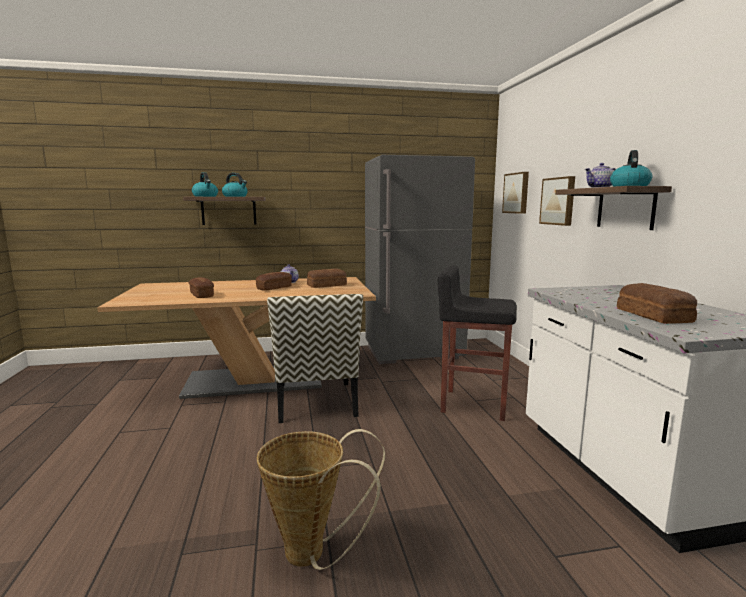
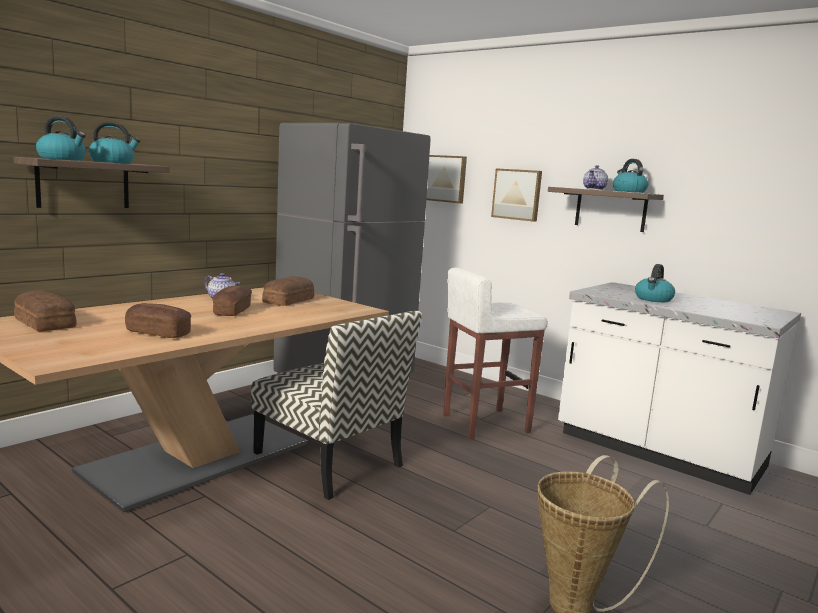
camera: 40 degrees left, 0 degrees up
black stool [438,265,517,421] -> white stool [443,268,548,439]
bread [617,283,697,324] -> bread moved to [14,290,77,331]
none -> kettle [635,264,675,302]

